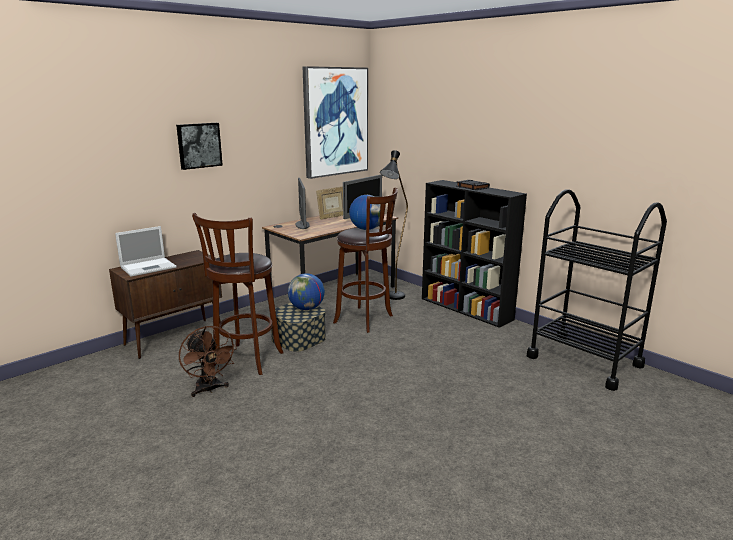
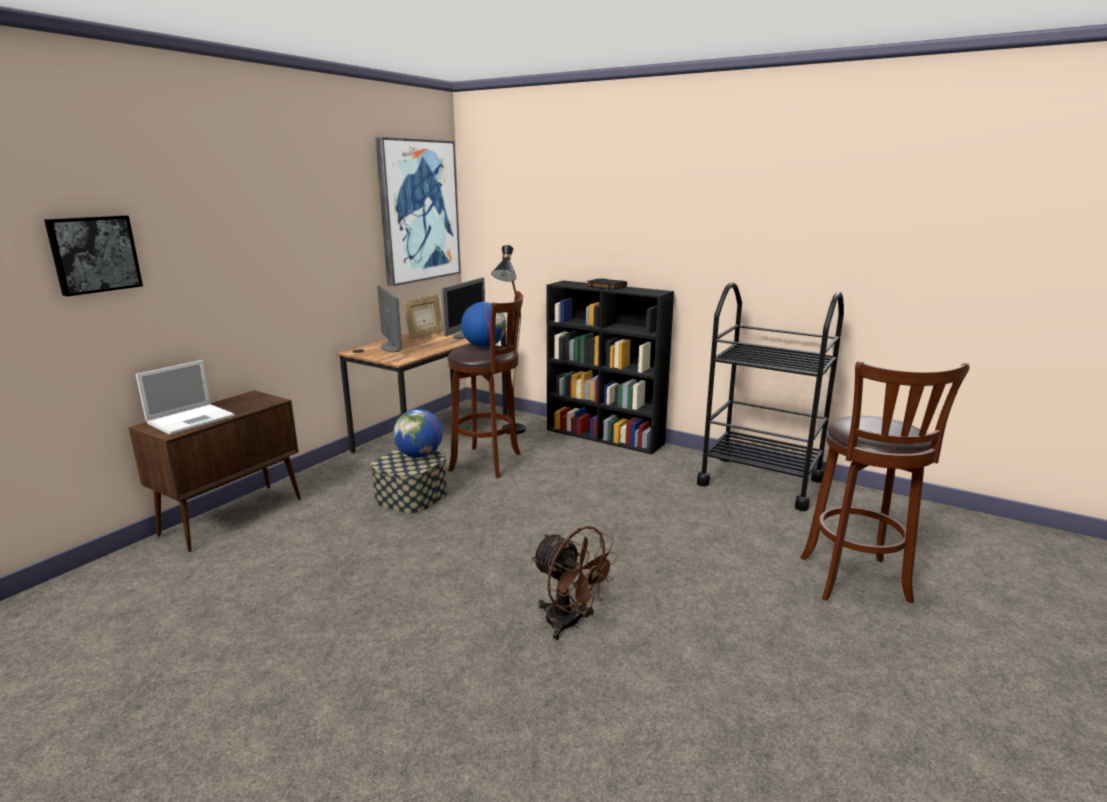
camera: 15 degrees left, 0 degrees up
picture [176,123,223,170] -> picture moved to [44,215,143,296]
brown fan [179,326,237,397] -> brown fan moved to [531,526,619,640]
brown stool [192,213,283,375] -> brown stool moved to [800,361,970,603]

